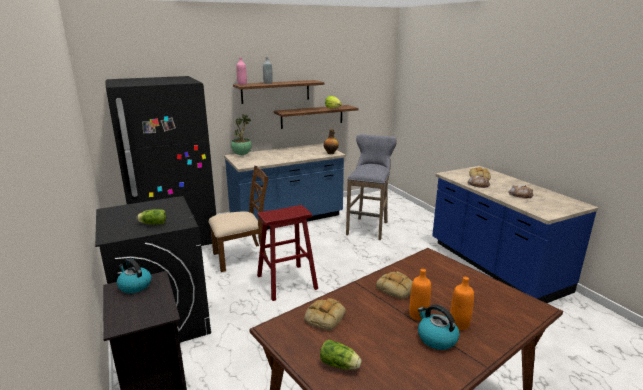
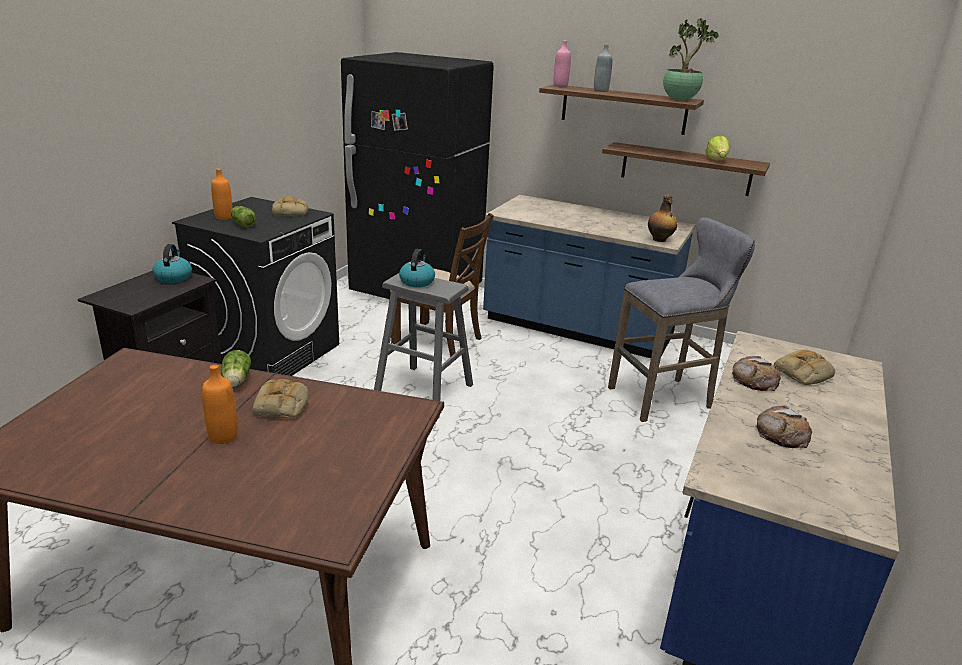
camera: 50 degrees right, 5 degrees up
potted plant [231,114,252,155] -> potted plant moved to [663,18,719,101]
red stool [257,205,318,301] -> grey stool [374,273,473,418]
bread [304,298,346,331] -> bread moved to [272,196,308,216]
lettuce [320,340,362,370] -> lettuce moved to [221,350,251,387]
kettle [418,304,459,350] -> kettle moved to [399,249,435,287]
orange bottle [450,277,474,330] -> orange bottle moved to [211,169,233,220]

